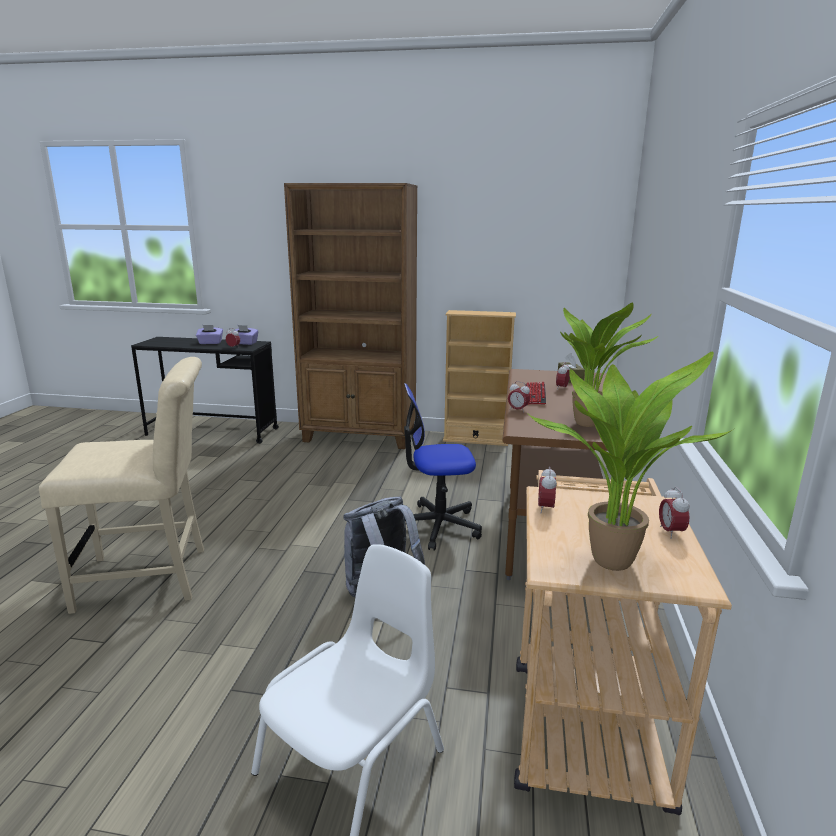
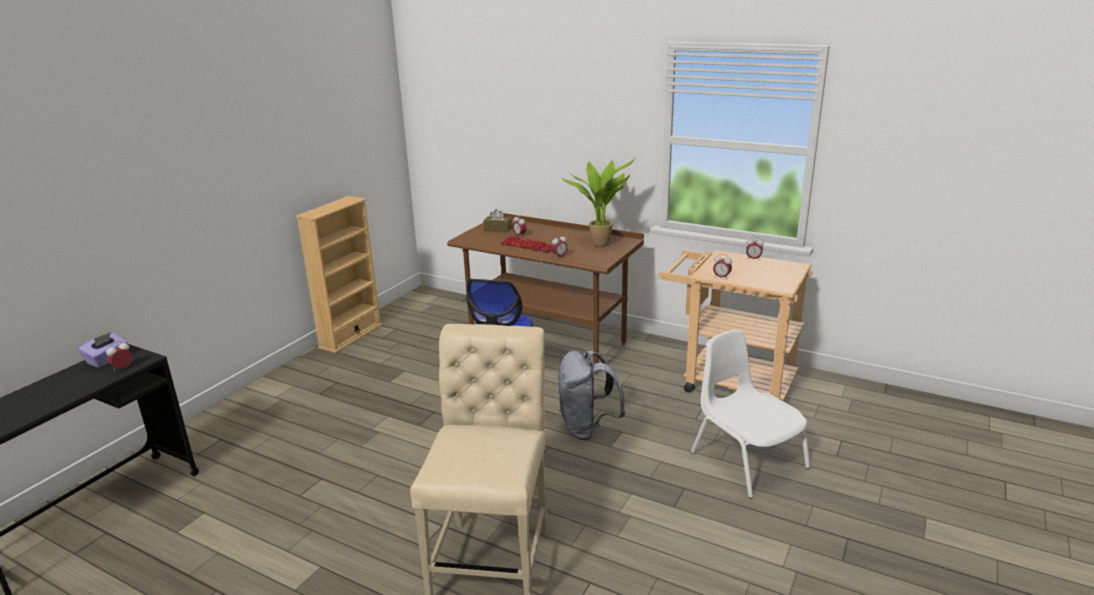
camera: 70 degrees left, 5 degrees up
purple tissue box [196,325,223,344] -> none
brown bookcase [284,183,418,449] -> none
potted plant [527,351,732,571] -> none

